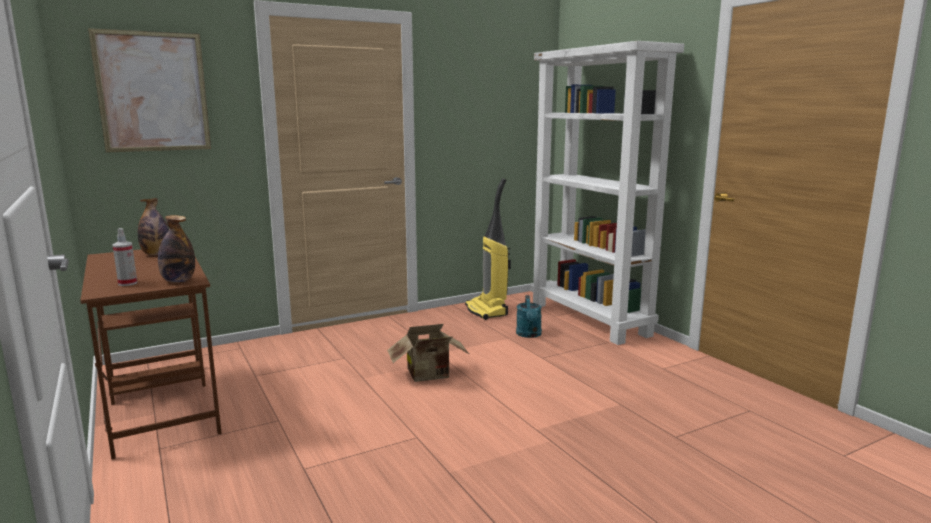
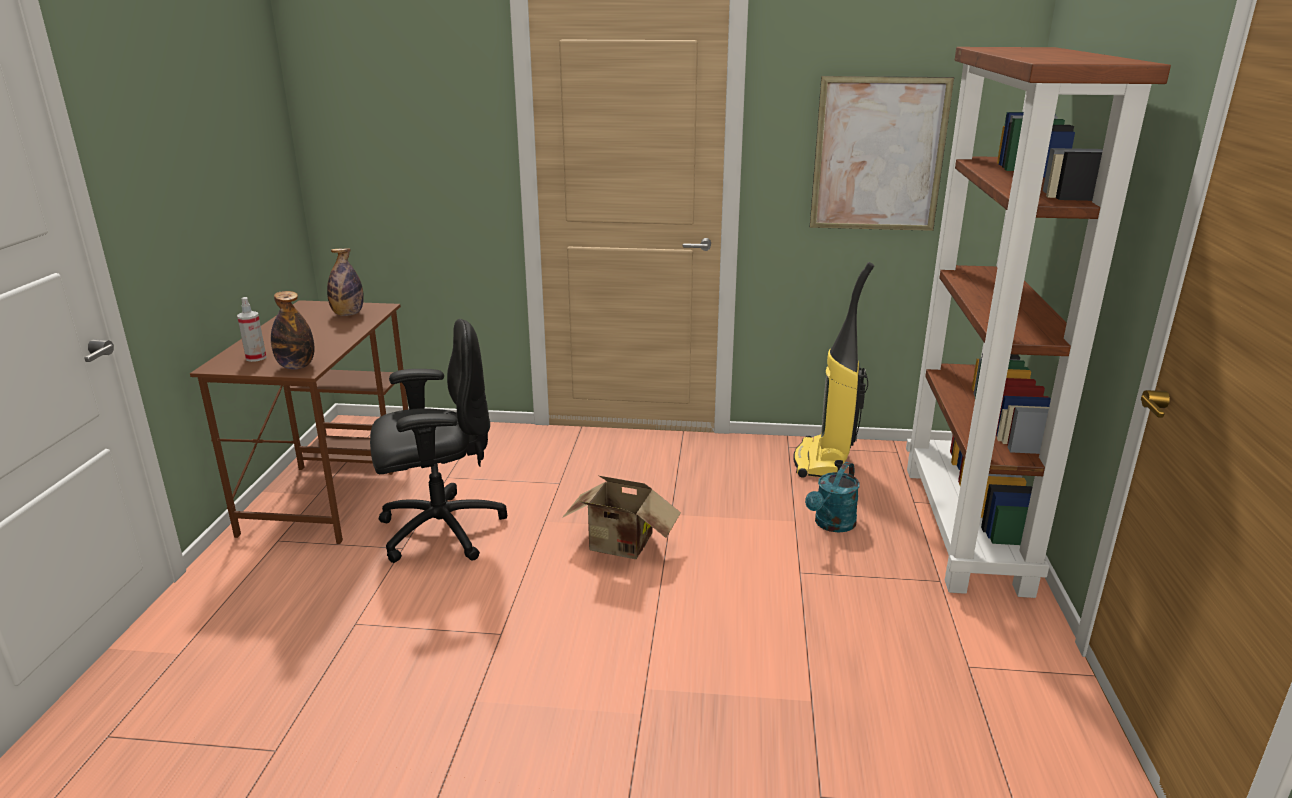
camera: 35 degrees right, 10 degrees up
picture [88,28,211,153] -> picture moved to [810,76,954,231]
white bookcase [530,41,684,345] -> brown bookcase [906,47,1171,598]
none -> black office chair [370,319,507,563]

